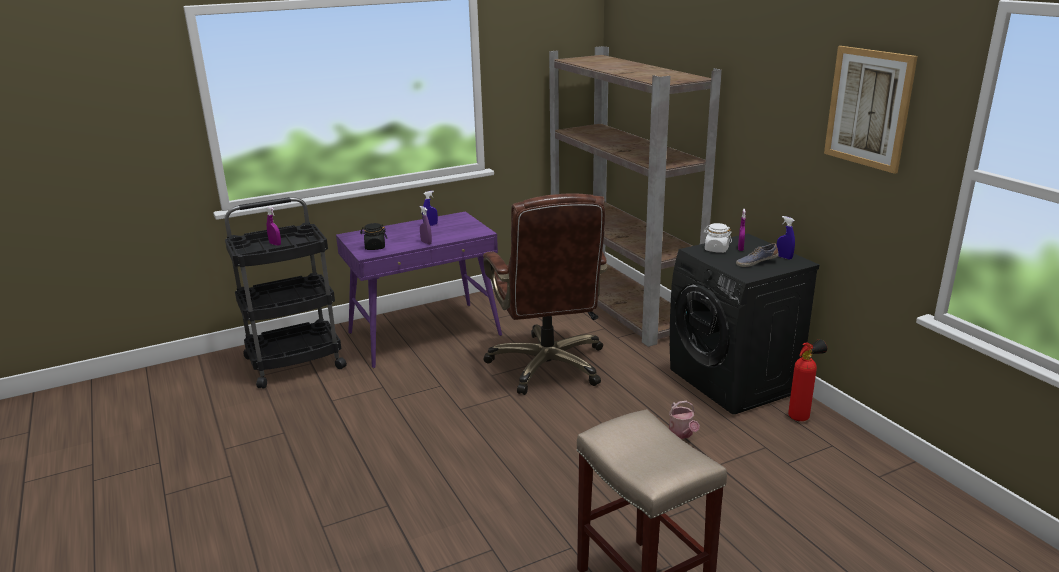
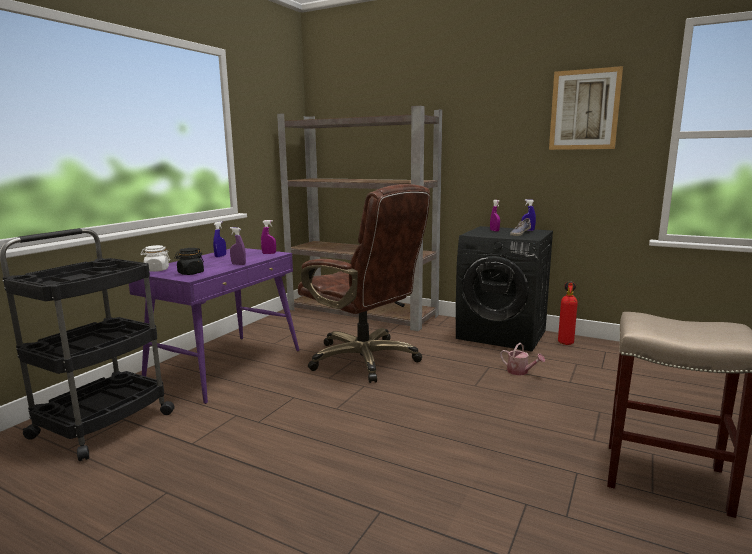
camera: 35 degrees left, 10 degrees down
purple spray bottle [266,207,281,246] -> purple spray bottle moved to [261,220,276,254]
white jar [703,223,732,253] -> white jar moved to [140,245,170,272]

